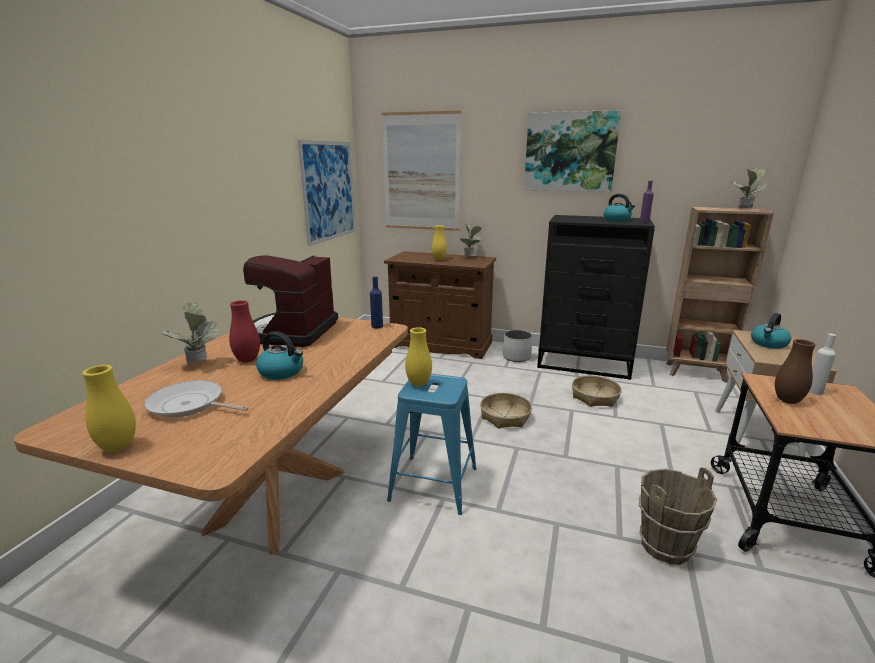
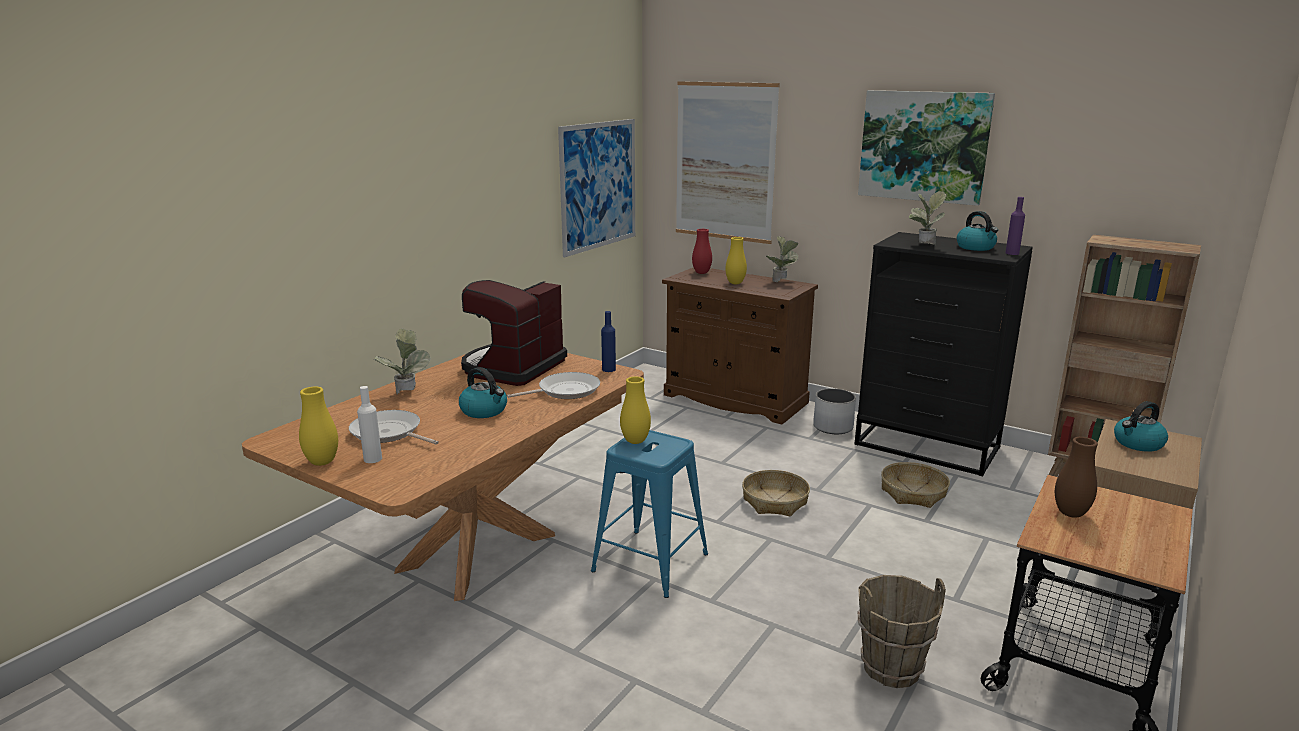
camera: 15 degrees right, 0 degrees up
red vase [229,300,260,363] -> red vase moved to [692,229,712,274]
potted plant [732,167,768,209] -> potted plant moved to [909,191,947,245]
white bottle [809,333,836,395] -> white bottle moved to [357,386,382,463]
none -> frying pan [507,372,600,399]

